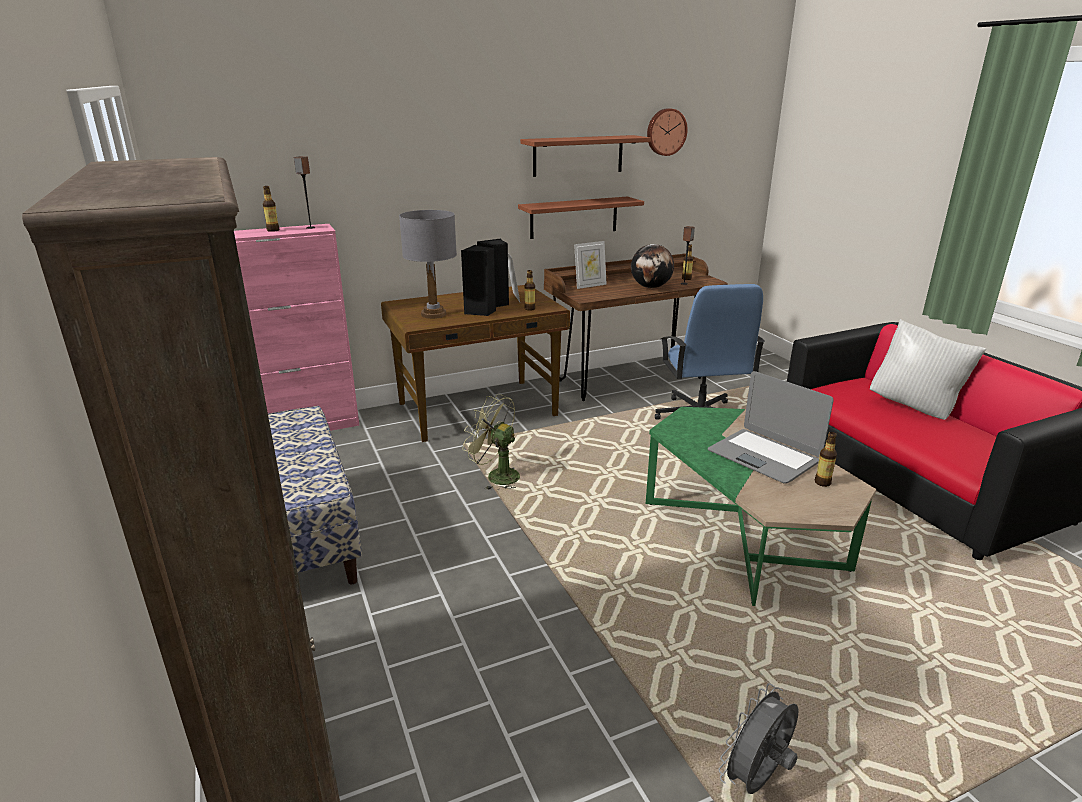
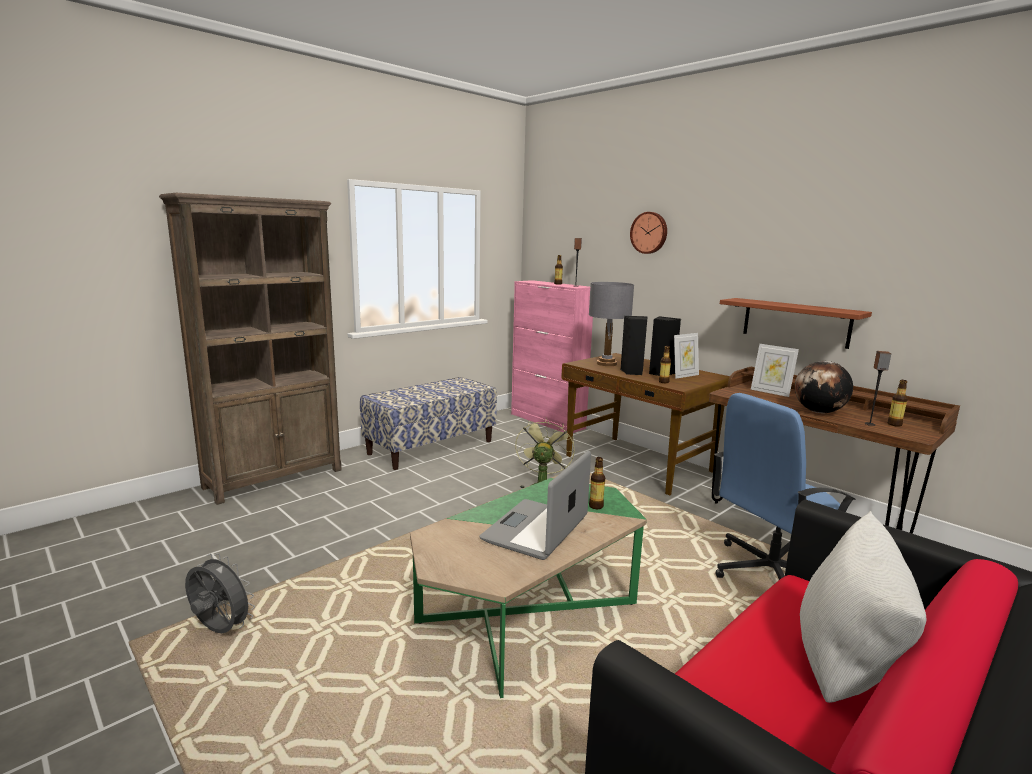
camera: 70 degrees right, 10 degrees down
shelf [520,135,651,177] -> none
wall clock [647,108,688,156] -> wall clock moved to [630,212,667,254]
bottle [815,432,837,487] -> bottle moved to [589,457,605,509]

